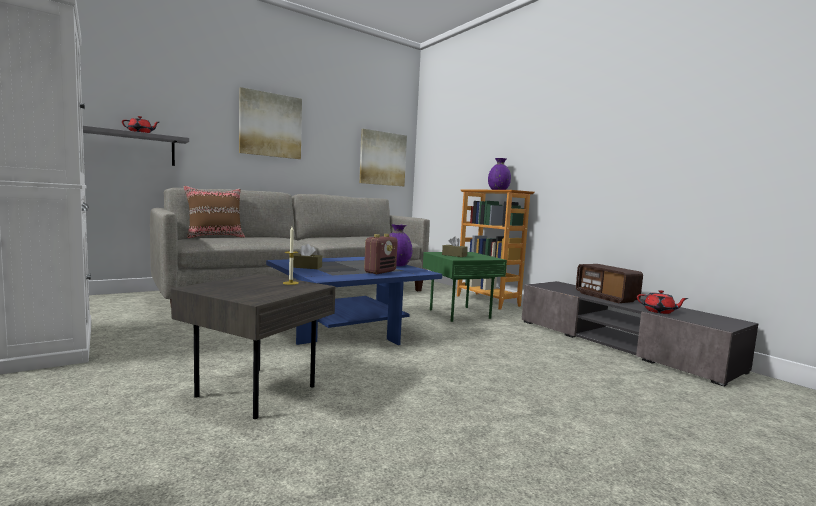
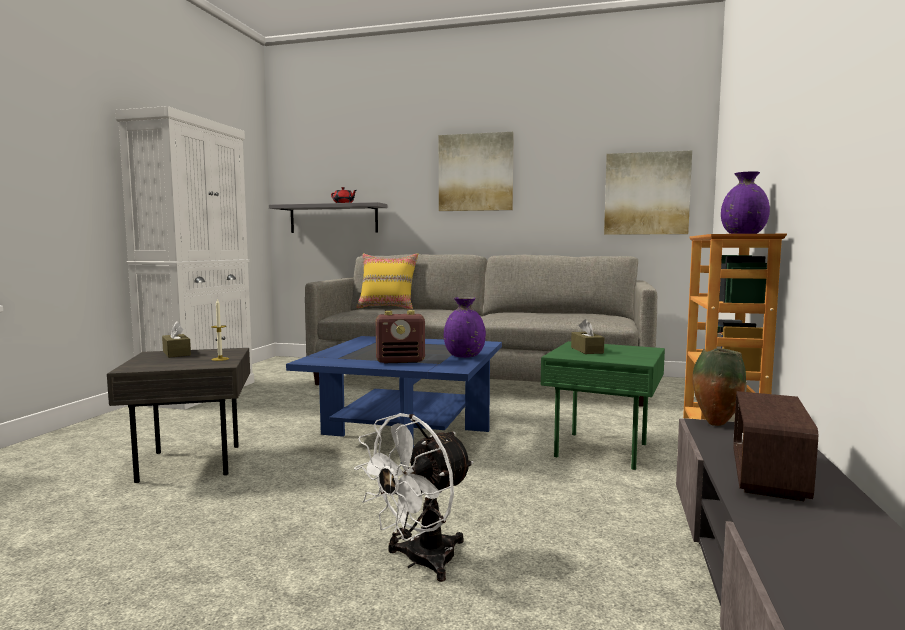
camera: 50 degrees right, 0 degrees up
brown pillow [183,186,245,238] -> yellow pillow [356,253,418,309]
brown tissue box [293,244,322,269] -> brown tissue box moved to [162,321,191,358]
red teapot [637,290,689,314] -> none
none -> white fan [354,413,473,582]
none -> vase [692,348,746,426]

